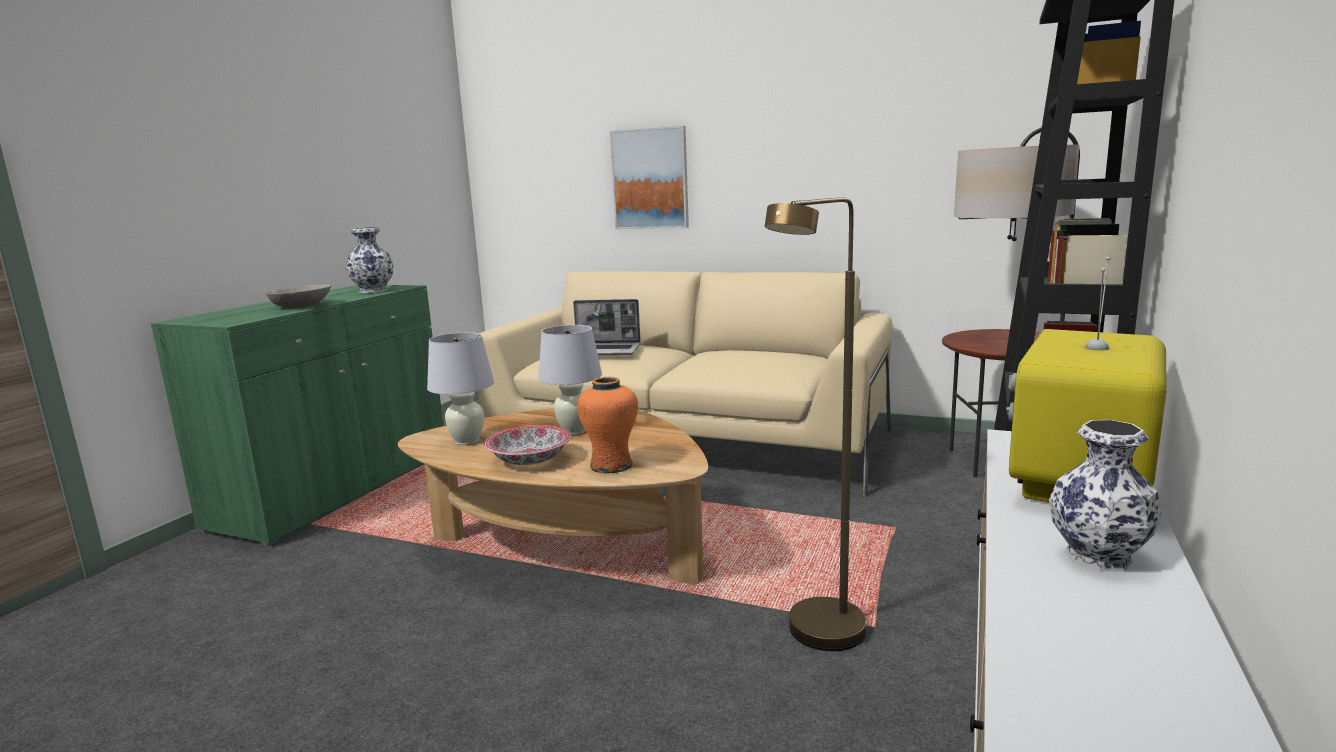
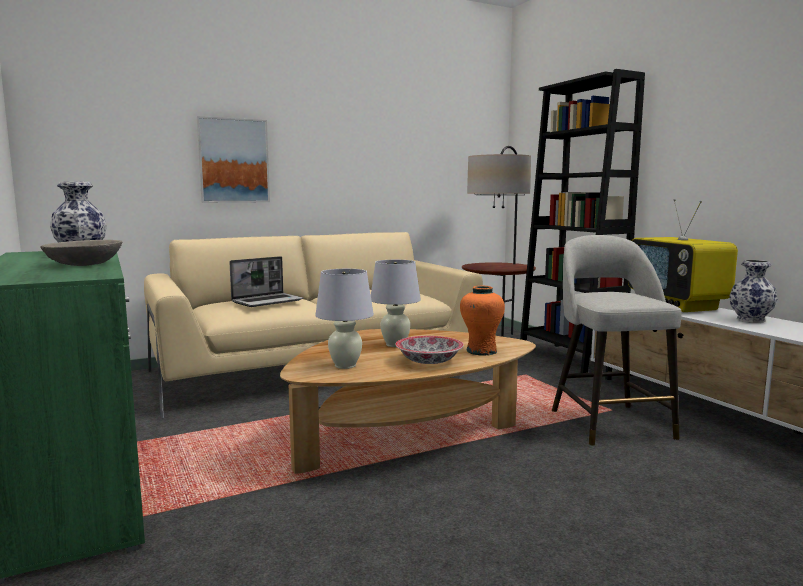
camera: 50 degrees left, 5 degrees down
brown floor lamp [765,197,866,651] -> grey stool [552,235,682,446]

